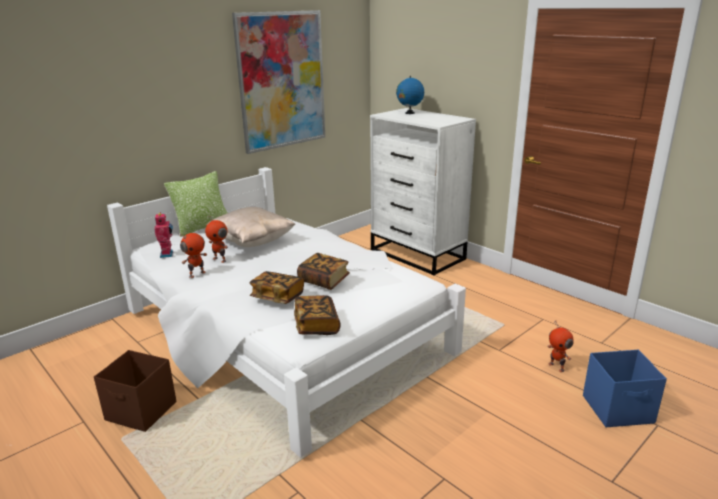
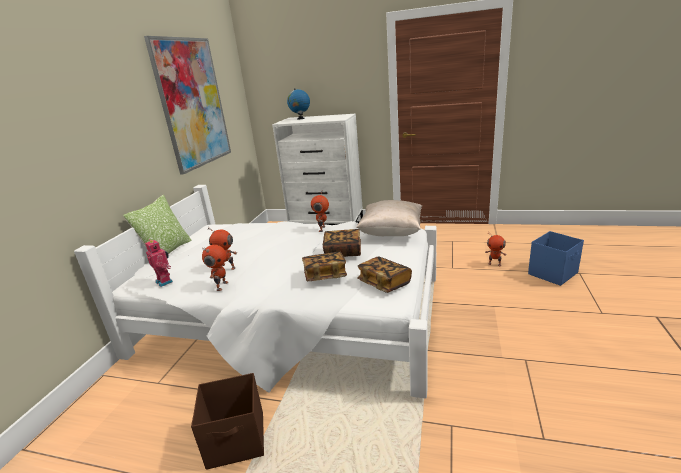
camera: 30 degrees left, 0 degrees up
beige pillow [206,207,295,247] -> beige pillow moved to [356,200,422,236]
none -> toy robot [311,191,329,232]

